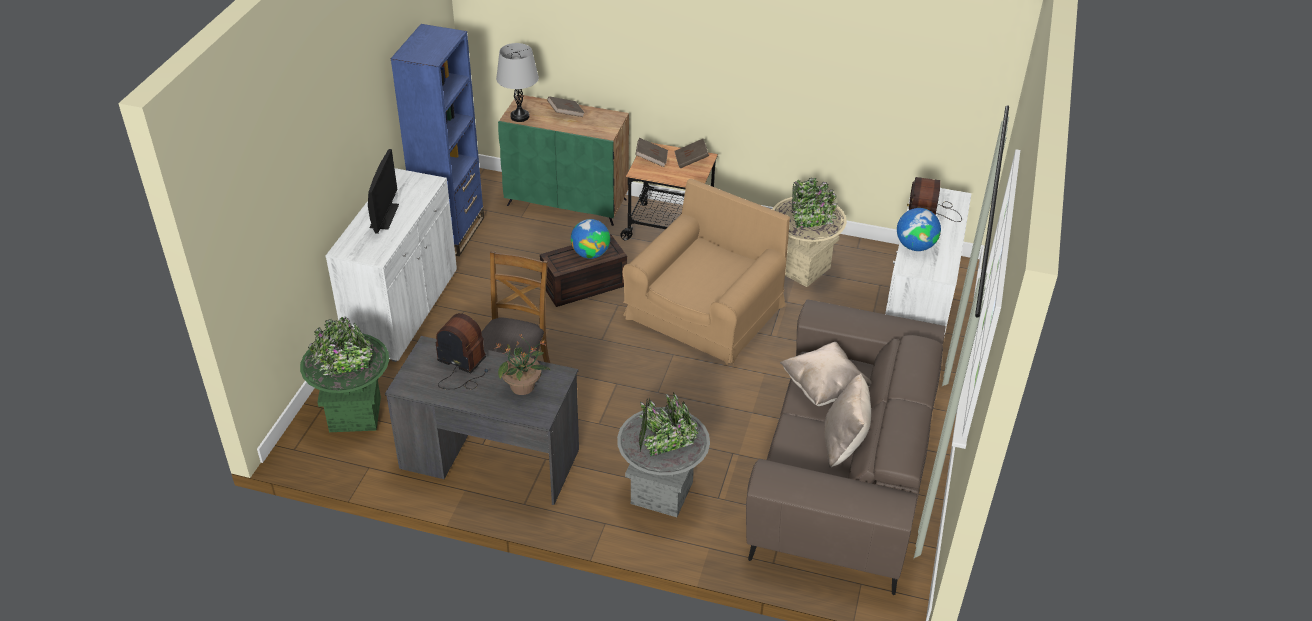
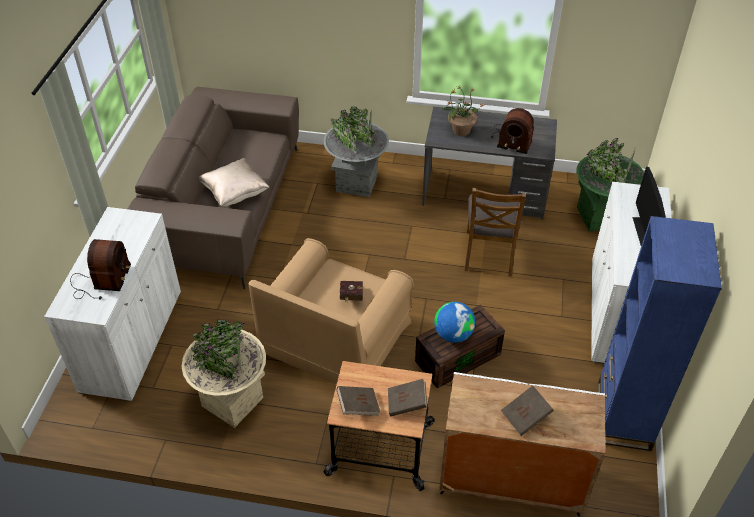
camera: 175 degrees right, 5 degrees up
grey table lamp [496,43,539,122] -> none
green cabinet [498,94,629,226] -> white cabinet [439,372,605,516]
beige pillow [825,373,871,468] -> none
globe [897,208,941,251] -> none
none -> red book [340,281,363,302]

